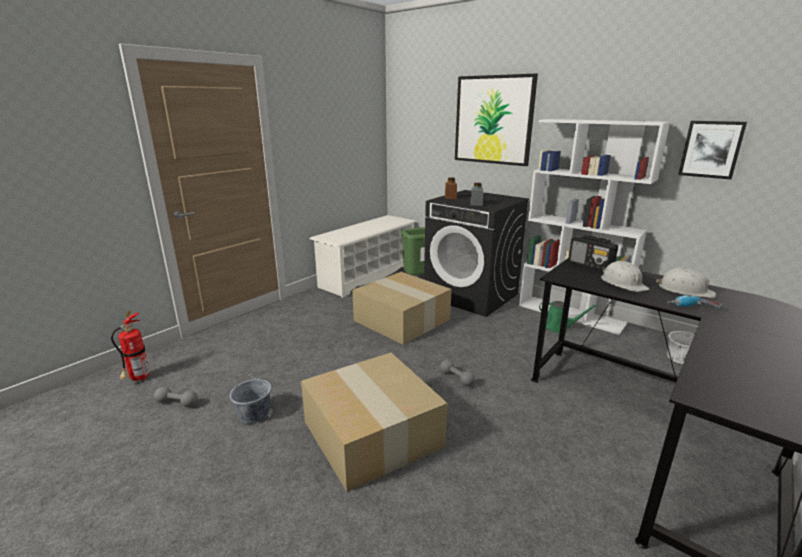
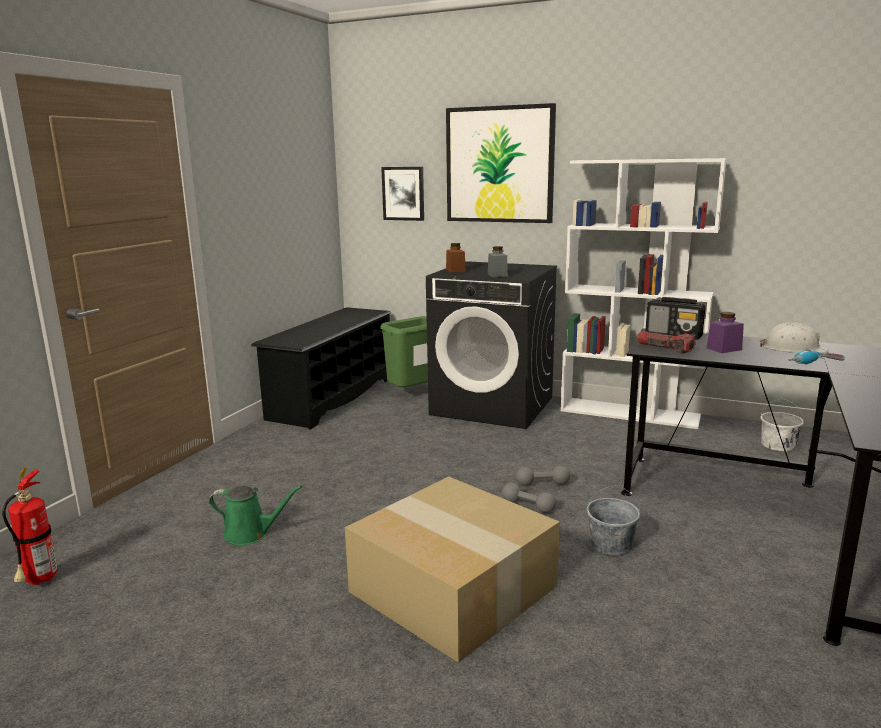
camera: 15 degrees left, 5 degrees down
grey dumbbell [154,387,198,407] -> grey dumbbell moved to [515,466,570,486]
grey bucket [230,373,272,423] -> grey bucket moved to [586,486,640,555]
white shoe rack [310,215,416,298] -> black shoe rack [251,307,391,430]
cardboard box [352,272,452,345] -> none
green watering can [539,301,598,333] -> green watering can moved to [209,486,302,545]
white hard hat [601,261,649,292] -> purple jar [706,312,744,353]
picture [678,121,747,180] -> picture moved to [381,167,424,221]
none -> flashlight [637,331,696,354]

